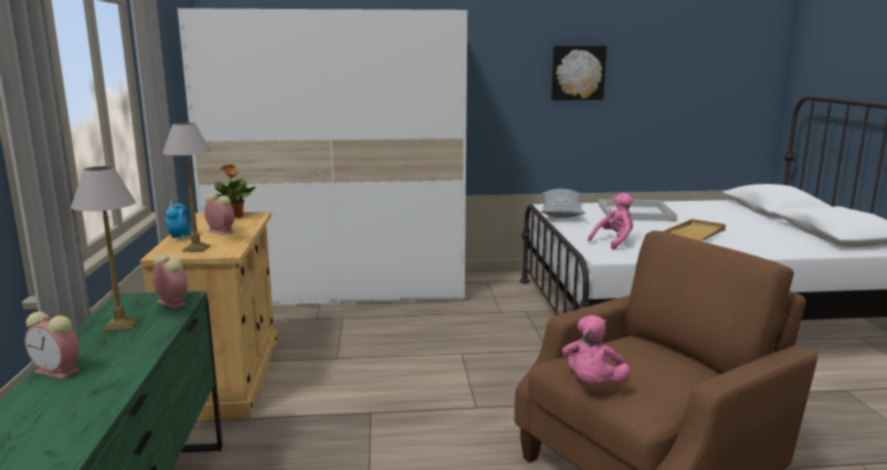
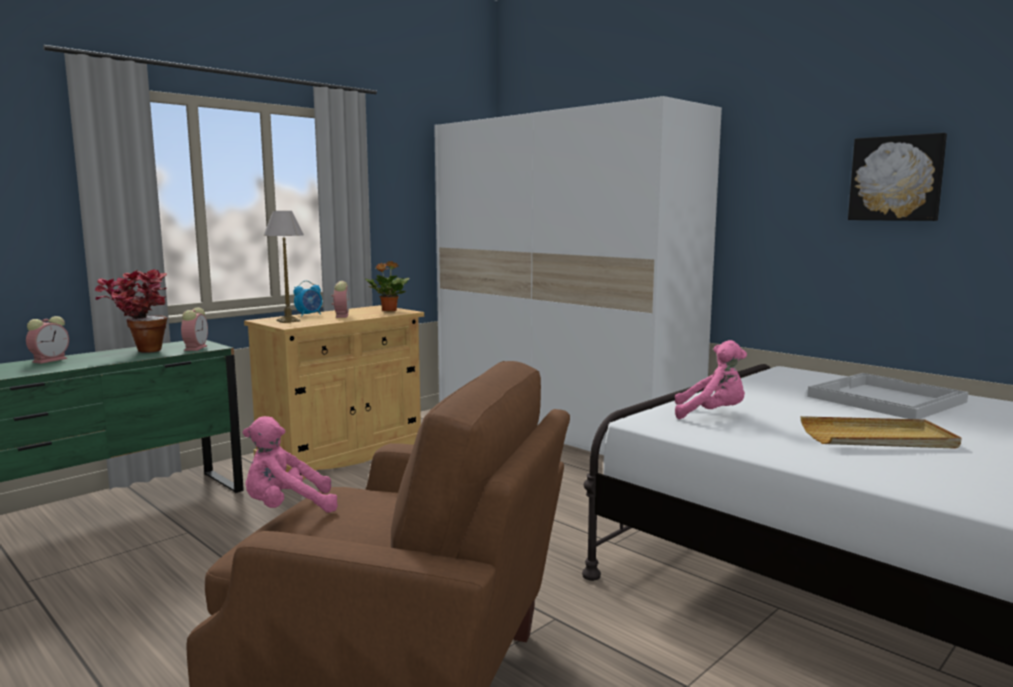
camera: 50 degrees right, 5 degrees down
alarm clock [25,312,80,379] -> alarm clock turned 135 degrees counterclockwise [26,316,69,364]
table lamp [71,166,138,332] -> potted plant [95,269,167,353]
pillow [541,189,585,218] -> none

